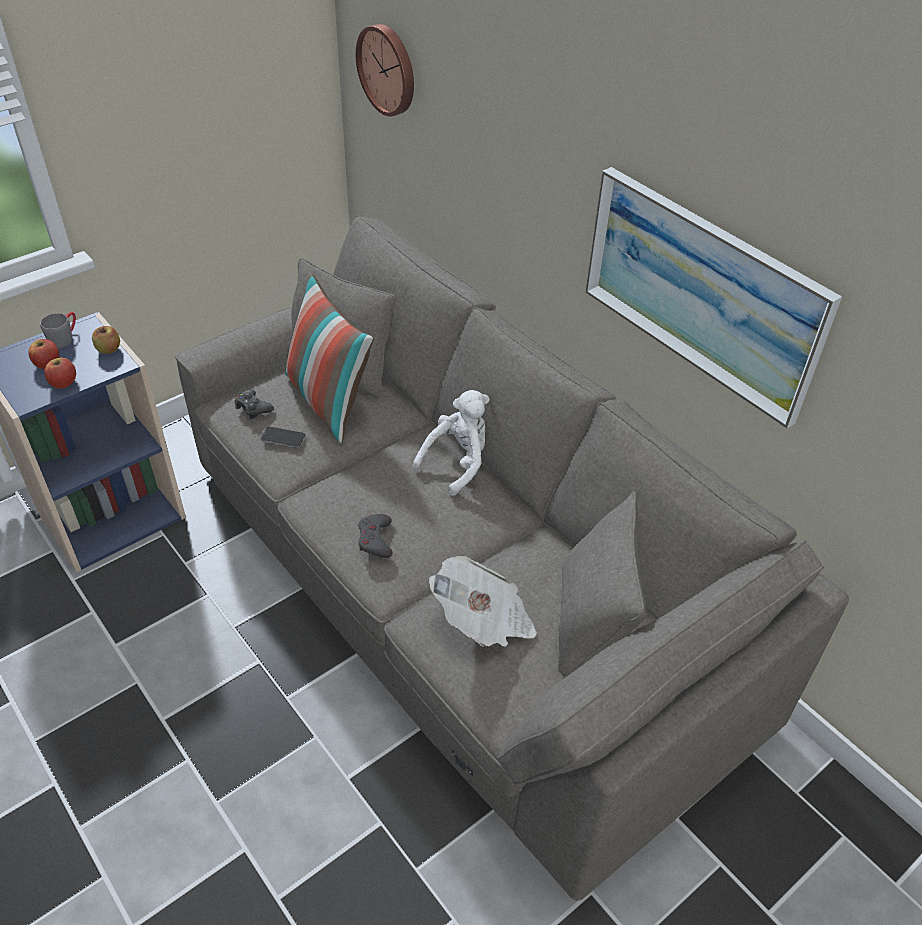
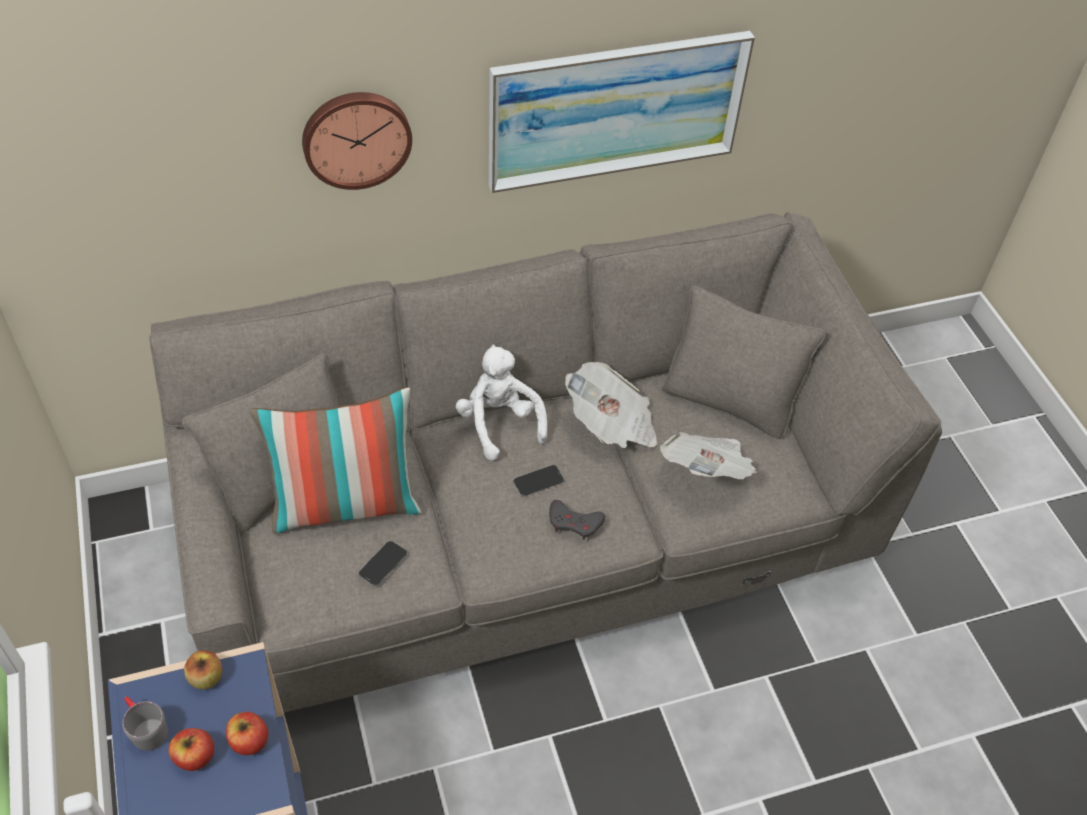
camera: 70 degrees left, 5 degrees up
black game controller [234,389,274,419] -> none
wall clock [356,24,414,117] -> wall clock moved to [302,92,412,190]
none -> phone [514,465,564,497]
none -> newspaper [565,362,657,448]

